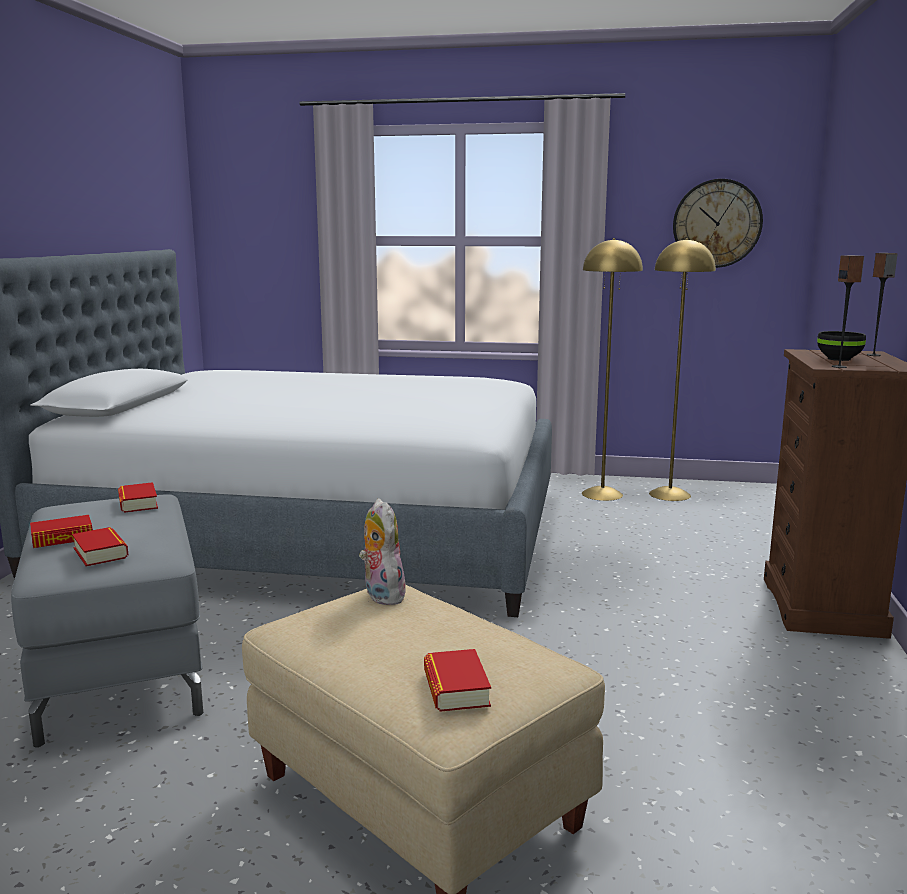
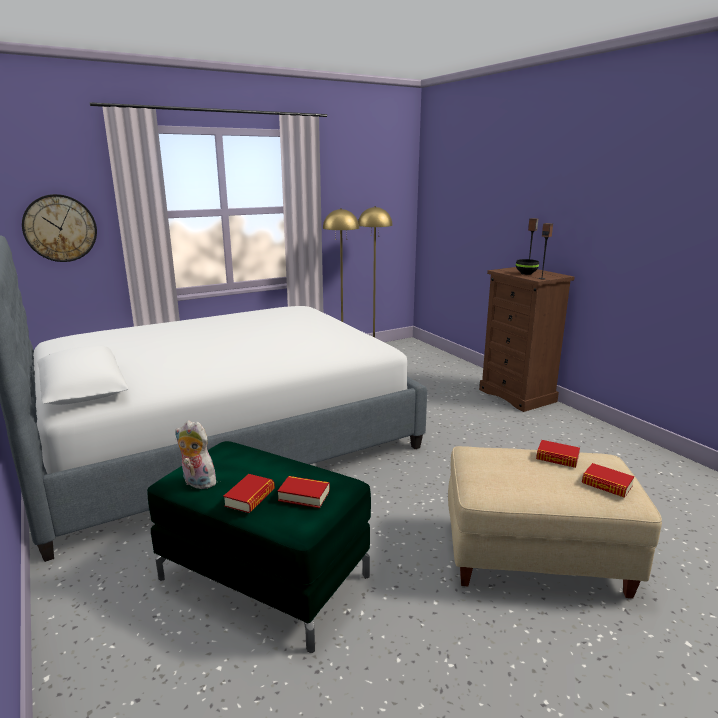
camera: 40 degrees left, 5 degrees up
grey ottoman [11,494,203,747] -> green ottoman [147,441,371,653]
book [118,482,158,513] -> book moved to [536,440,580,468]
plush toy [359,498,409,605] -> plush toy moved to [175,420,216,489]
wall clock [673,179,763,268] -> wall clock moved to [22,194,97,262]

